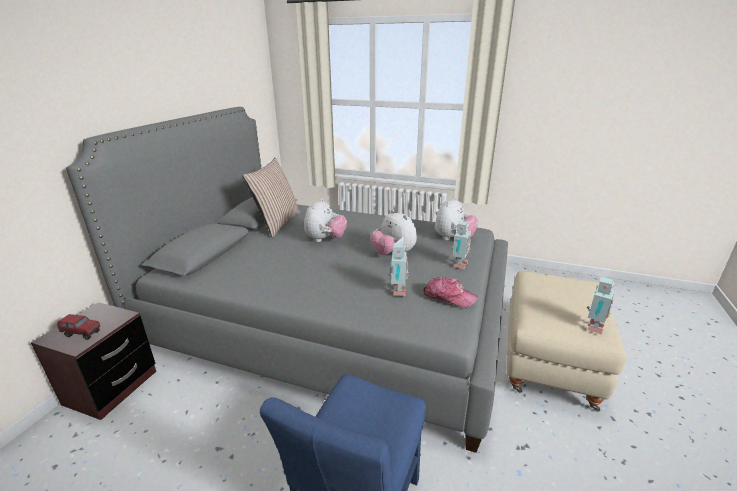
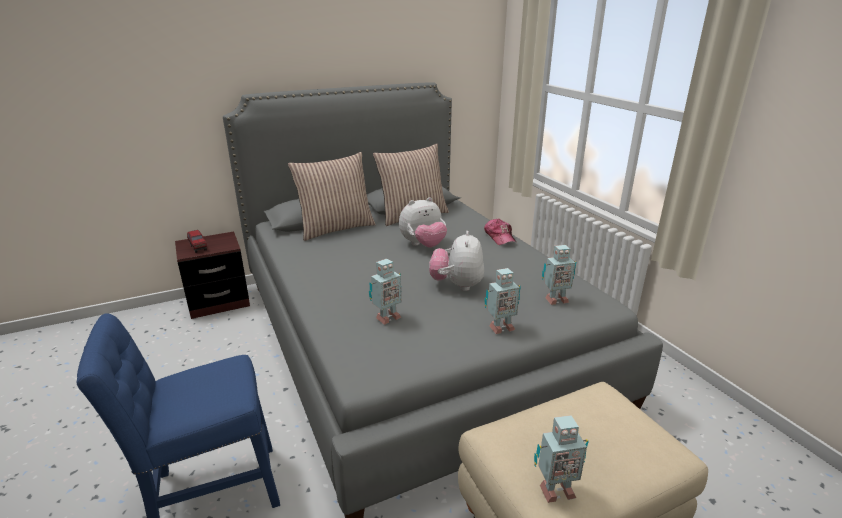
camera: 45 degrees right, 0 degrees up
cap [423,277,478,308] -> cap moved to [484,219,517,245]
plush toy [435,197,478,240] -> toy robot [542,245,577,305]
none -> pillow [288,152,376,241]

